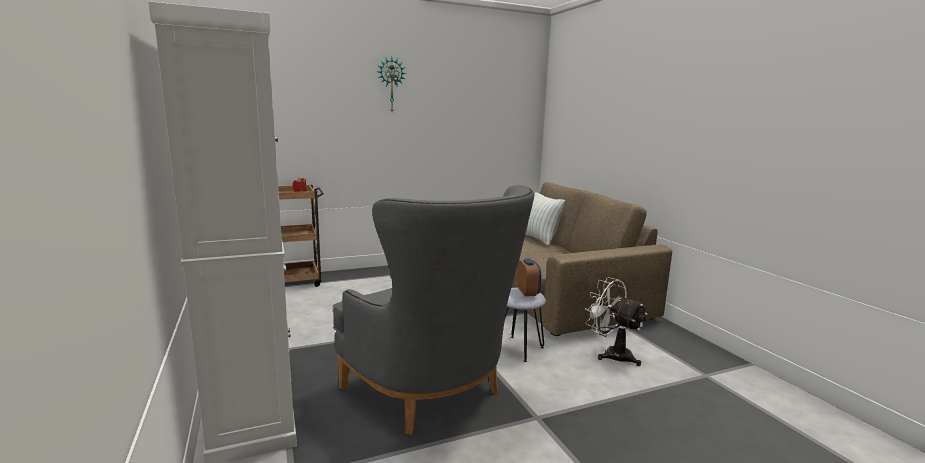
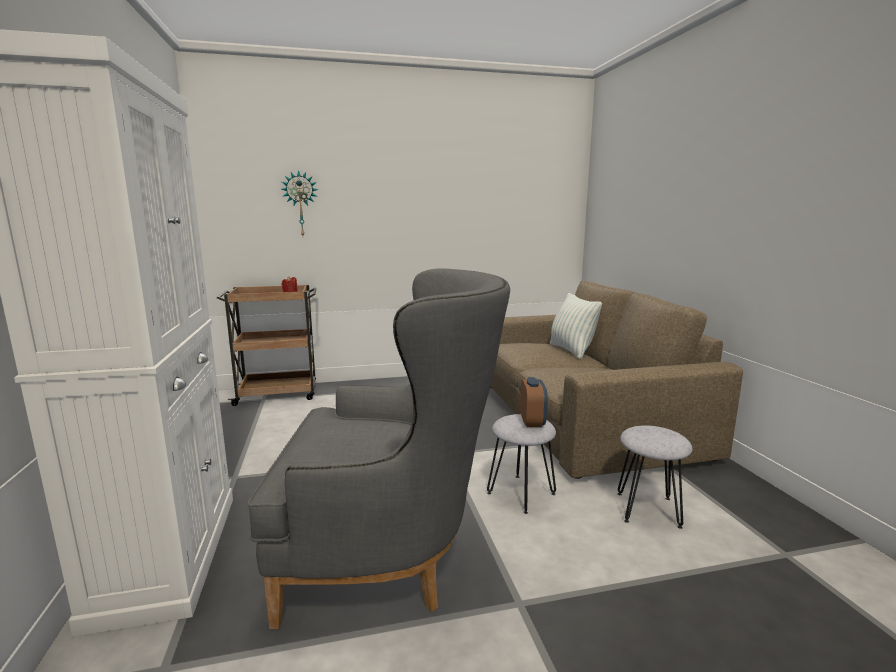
camera: 10 degrees right, 0 degrees up
grey armchair [333,185,534,434] -> grey armchair turned 60 degrees counterclockwise [247,268,510,629]
wall clock [377,57,407,112] -> wall clock moved to [281,170,318,236]
white fan [585,277,647,366] -> grey stool [617,425,693,529]

